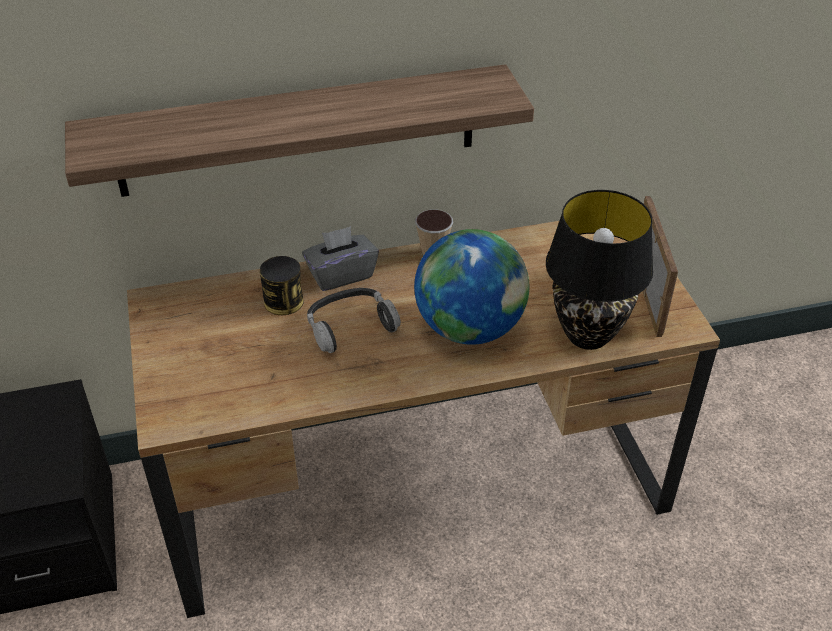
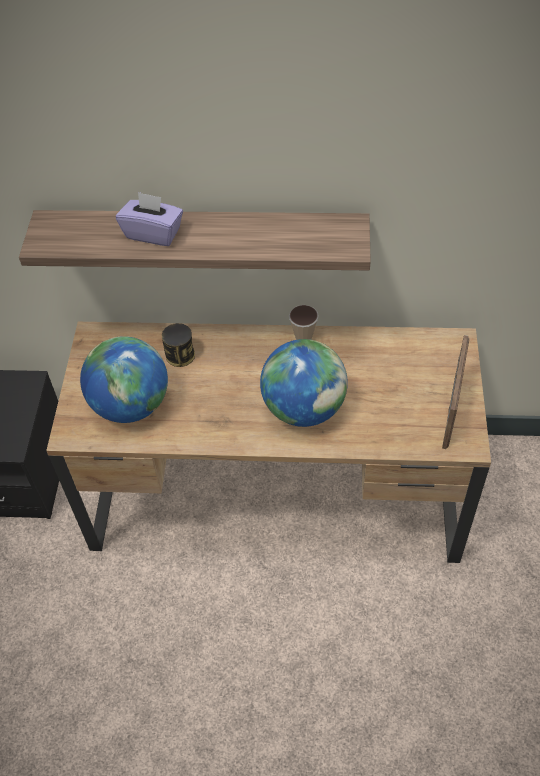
camera: 20 degrees right, 10 degrees up
grey tissue box [302,226,379,291] -> none
headphones [307,288,401,353] -> none
black table lamp [546,190,653,350] -> none
none -> globe [80,336,168,423]
none -> purple tissue box [116,192,183,246]

